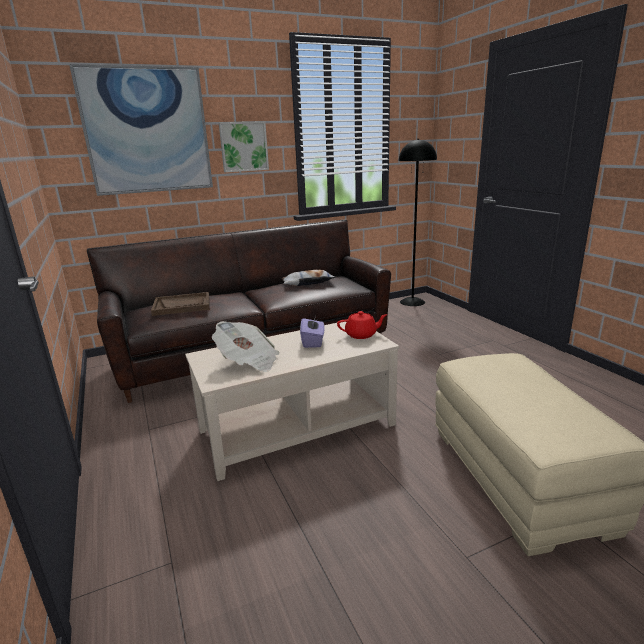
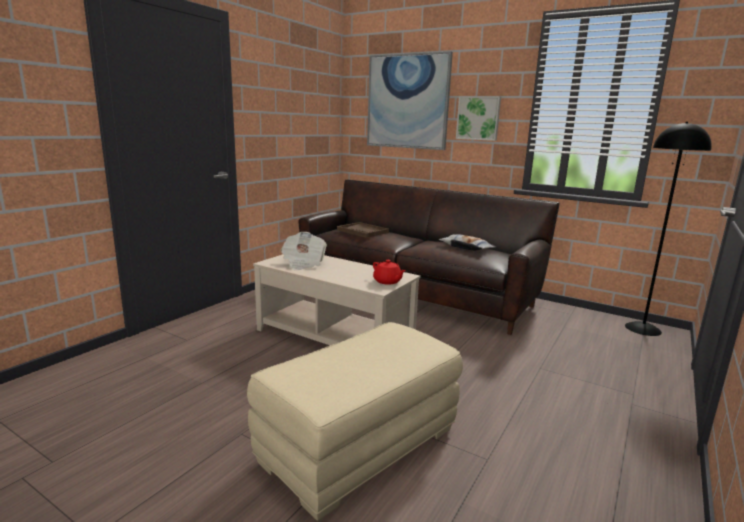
camera: 55 degrees right, 5 degrees down
purple tissue box [300,313,324,348] -> none

